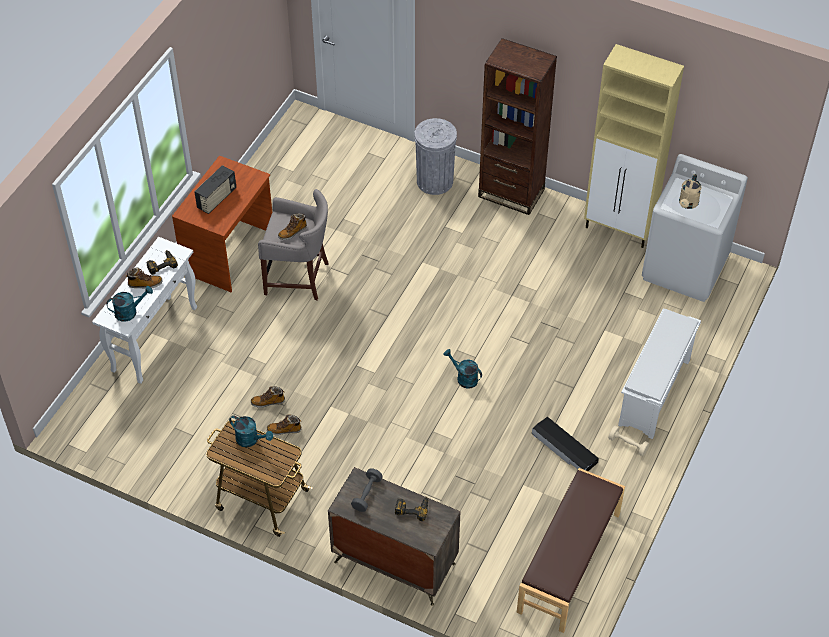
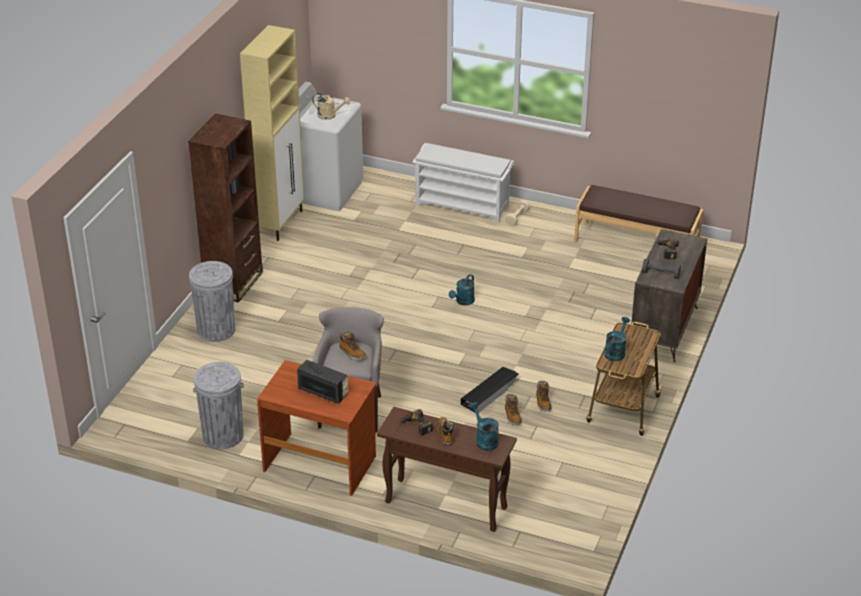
camera: 95 degrees left, 15 degrees down
white console table [92,237,197,384] -> brown console table [377,407,517,532]
black storage box [532,417,599,471] -> black storage box moved to [461,367,519,413]
none -> grey trash can [193,362,244,449]

